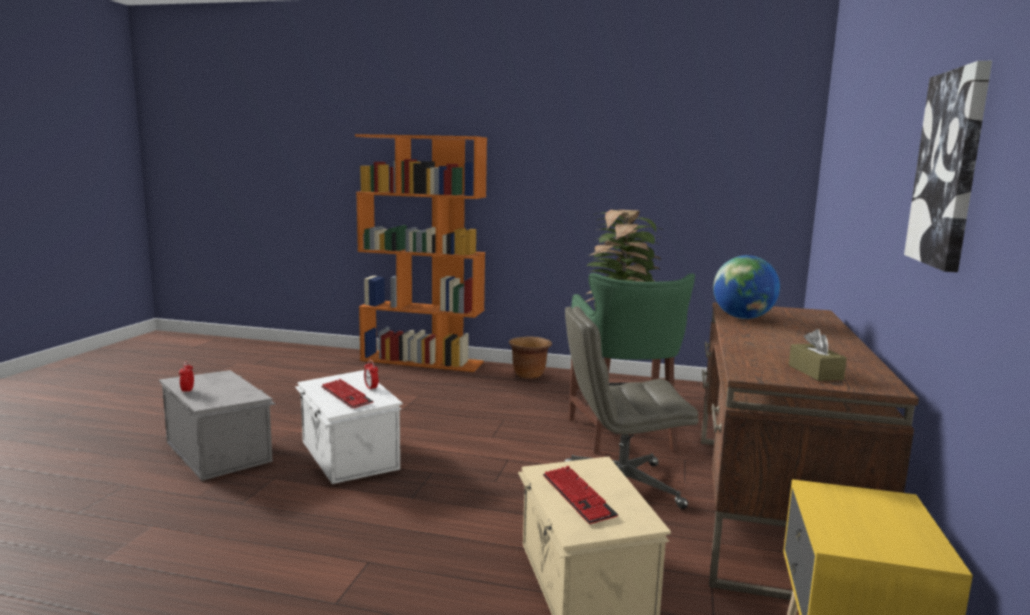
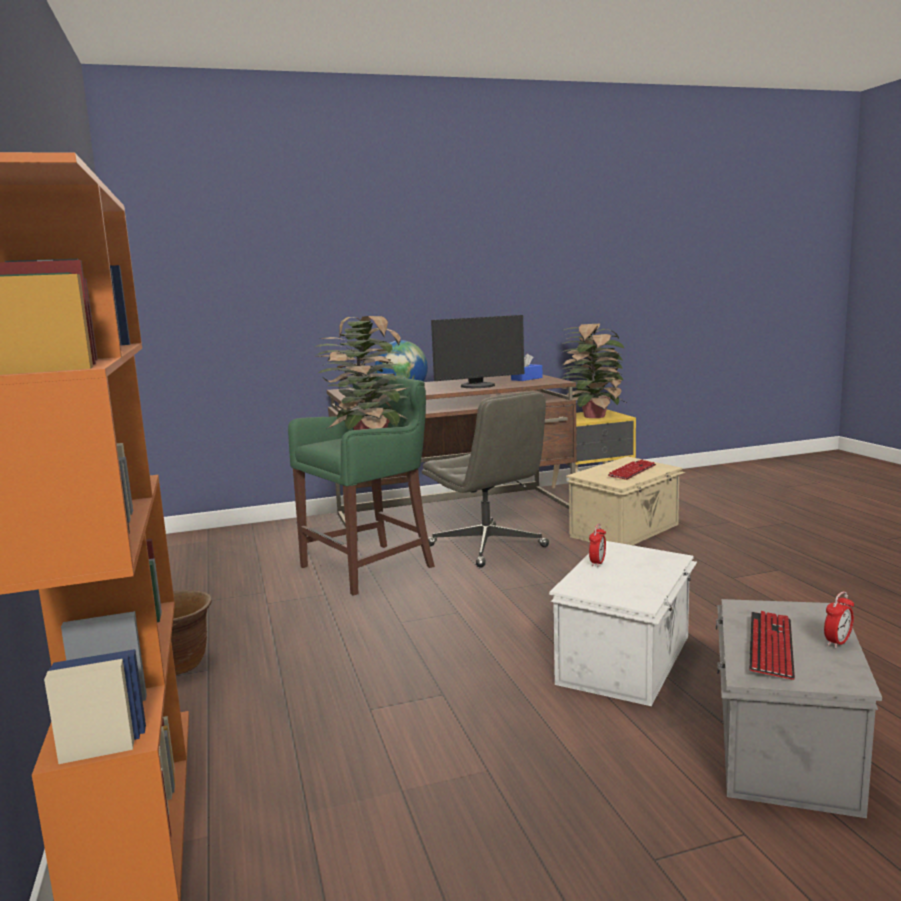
camera: 120 degrees left, 0 degrees up
keyboard [321,379,374,409] -> keyboard moved to [749,611,795,680]
brown tissue box [789,329,847,381] -> blue tissue box [511,354,543,381]
picture [904,61,992,272] -> none
none -> monitor [431,315,524,388]
none -> potted plant [561,324,625,418]

